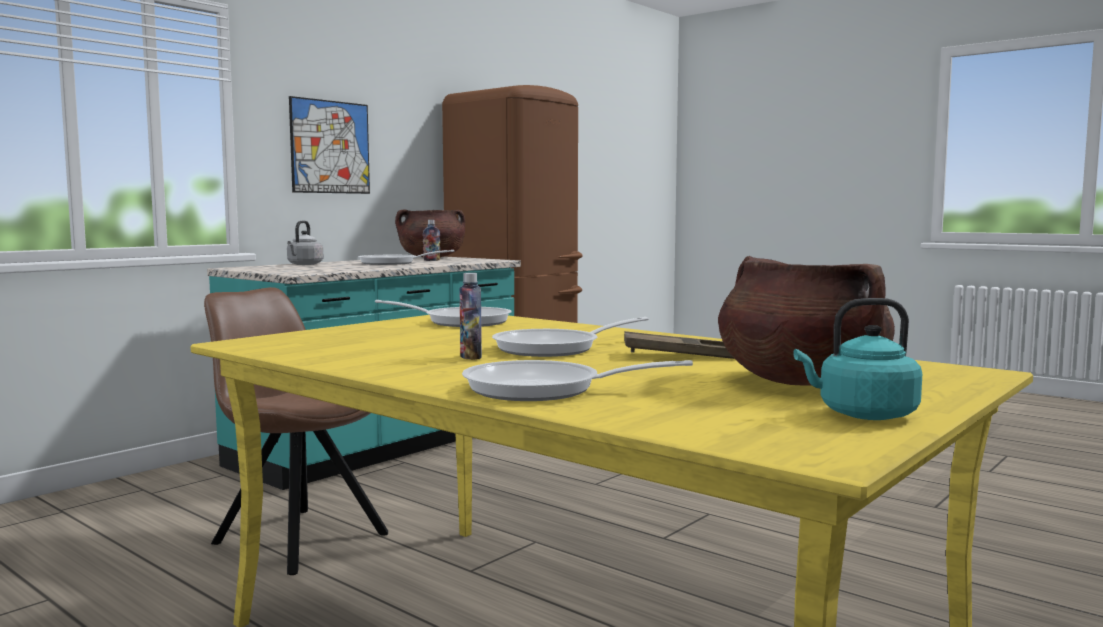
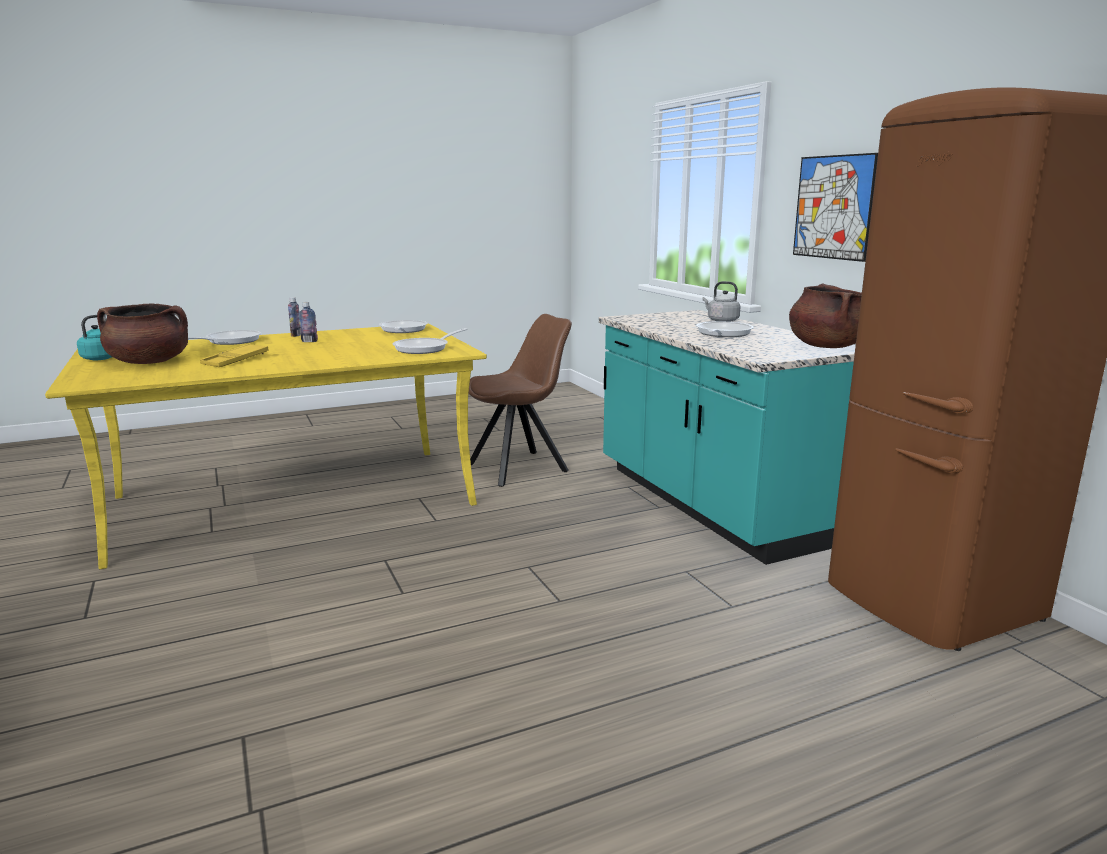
camera: 115 degrees right, 10 degrees up
bottle [423,220,441,261] -> bottle moved to [288,297,301,337]
frying pan [492,317,649,357] -> frying pan moved to [379,320,427,333]
brown tray [624,331,734,359] -> yellow tray [200,343,269,367]

